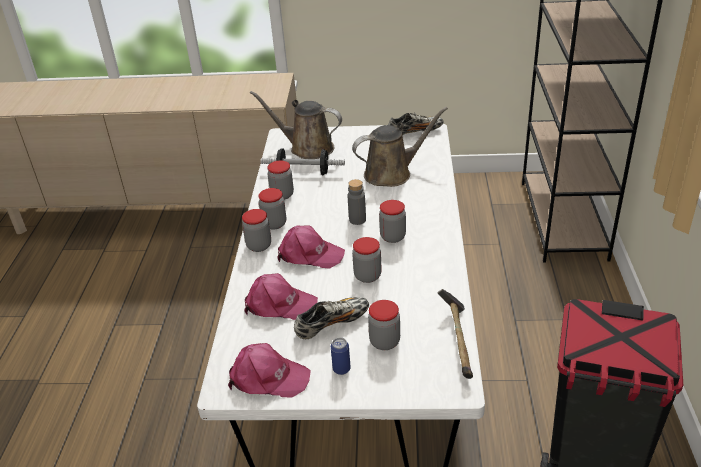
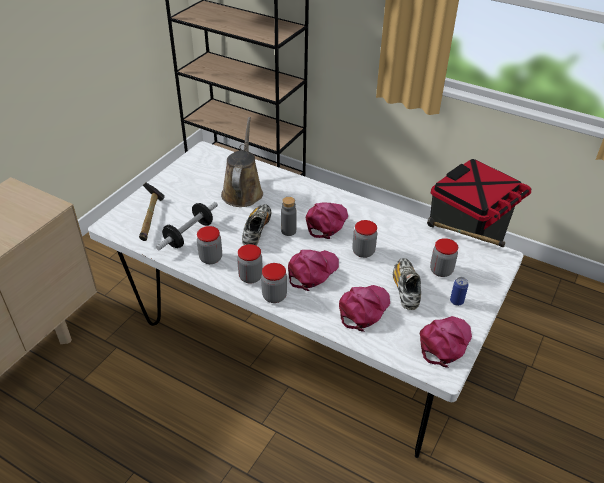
camera: 65 degrees left, 5 degrees up
brown watering can [250,91,342,159] -> hammer [139,183,165,241]
jar [379,200,406,243] -> pink cap [306,202,348,239]
shoe [388,112,443,135] -> shoe moved to [242,204,271,245]

